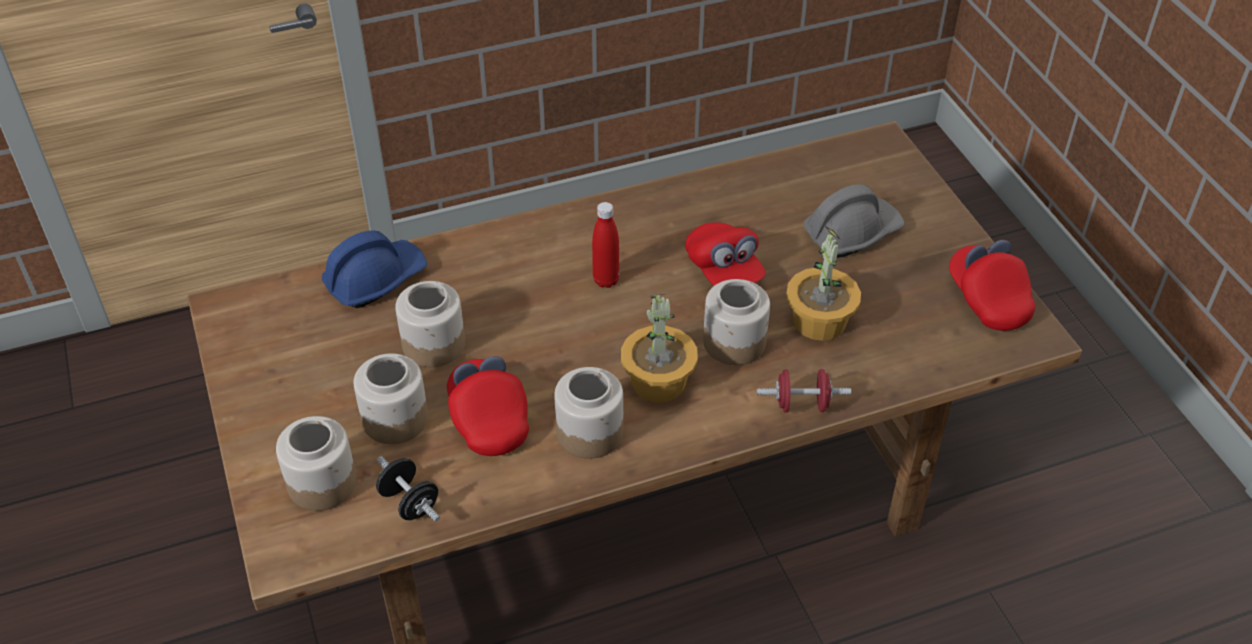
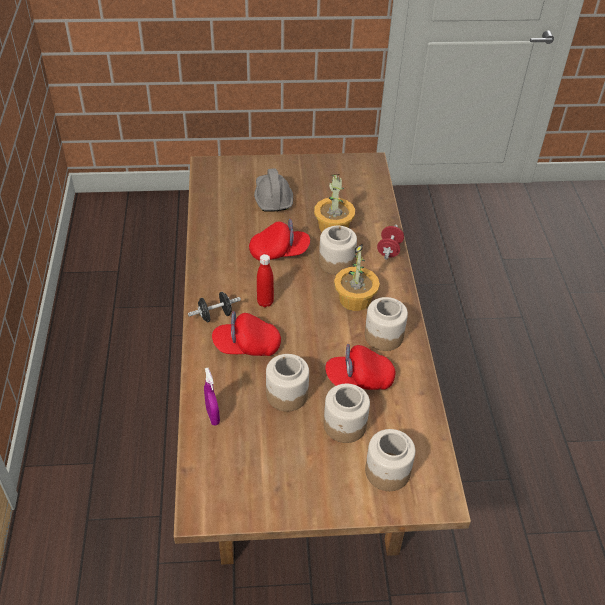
camera: 75 degrees left, 0 degrees up
blue hard hat [322,230,427,308] -> purple spray bottle [204,368,220,426]
black dumbbell [376,456,440,522] -> black dumbbell moved to [188,292,241,322]
red cap [949,240,1035,331] -> red cap moved to [212,311,281,356]

